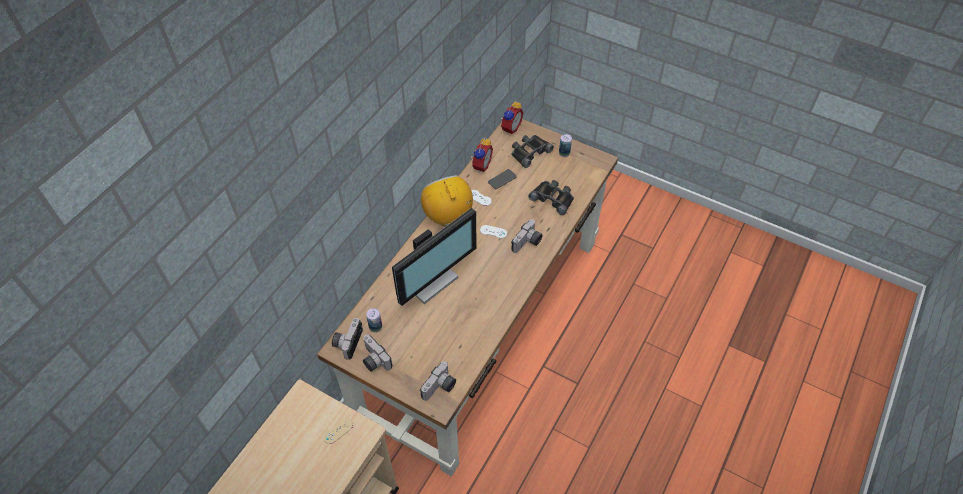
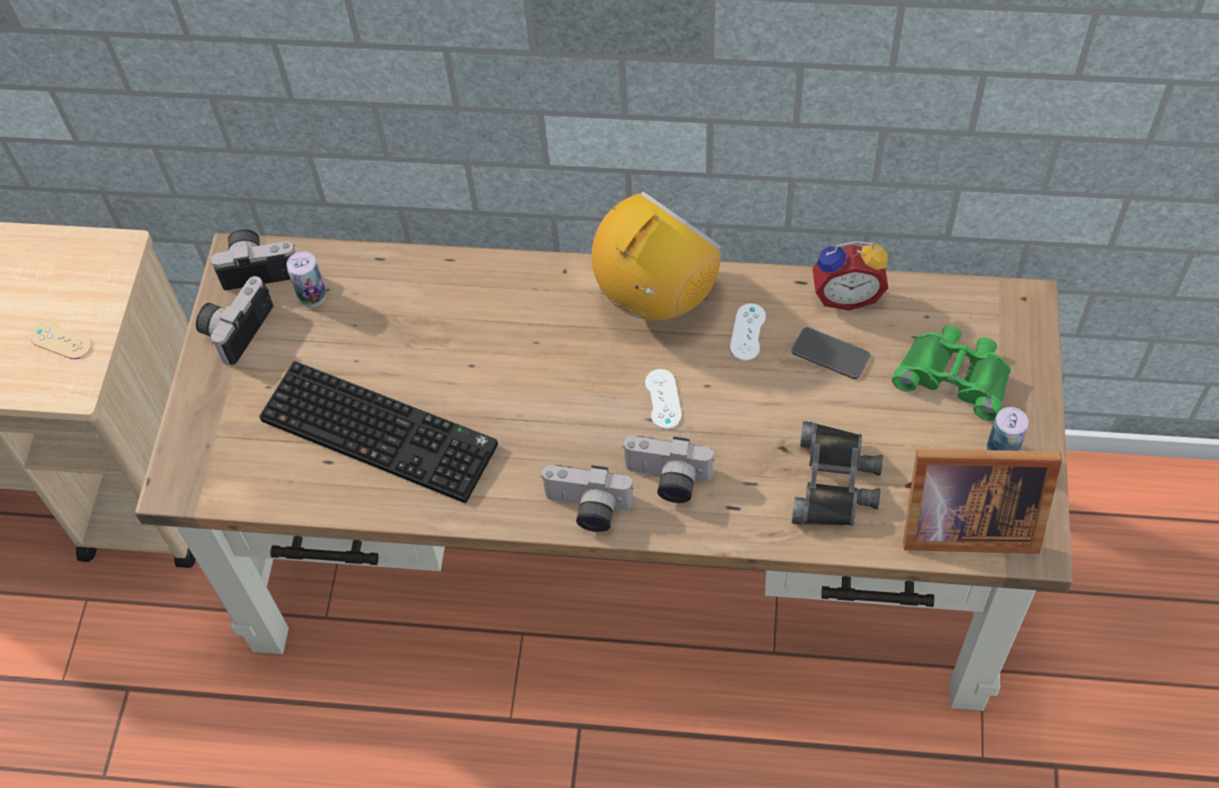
camera: 70 degrees right, 5 degrees up
monitor [392,208,477,306] -> none
camera [420,361,456,401] -> camera moved to [540,465,633,532]
alarm clock [500,101,523,135] -> none
black binoculars [512,135,554,168] -> green binoculars [892,325,1011,421]
none -> keyboard [259,361,498,503]
none -> picture frame [903,449,1062,554]

